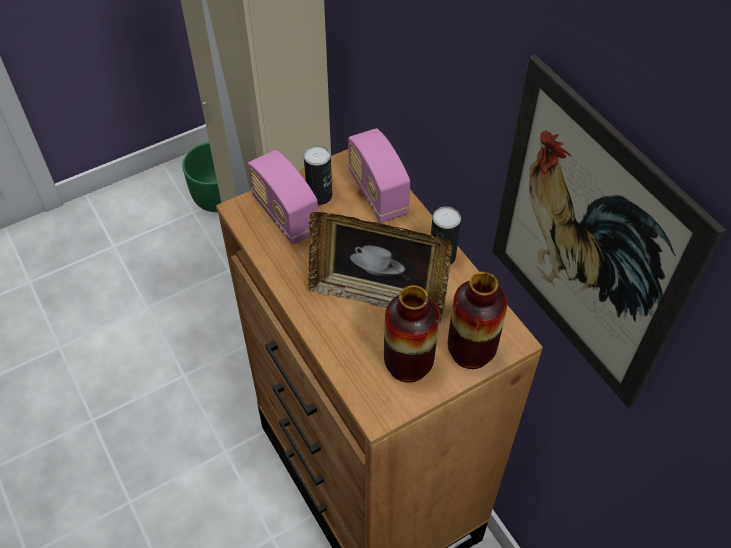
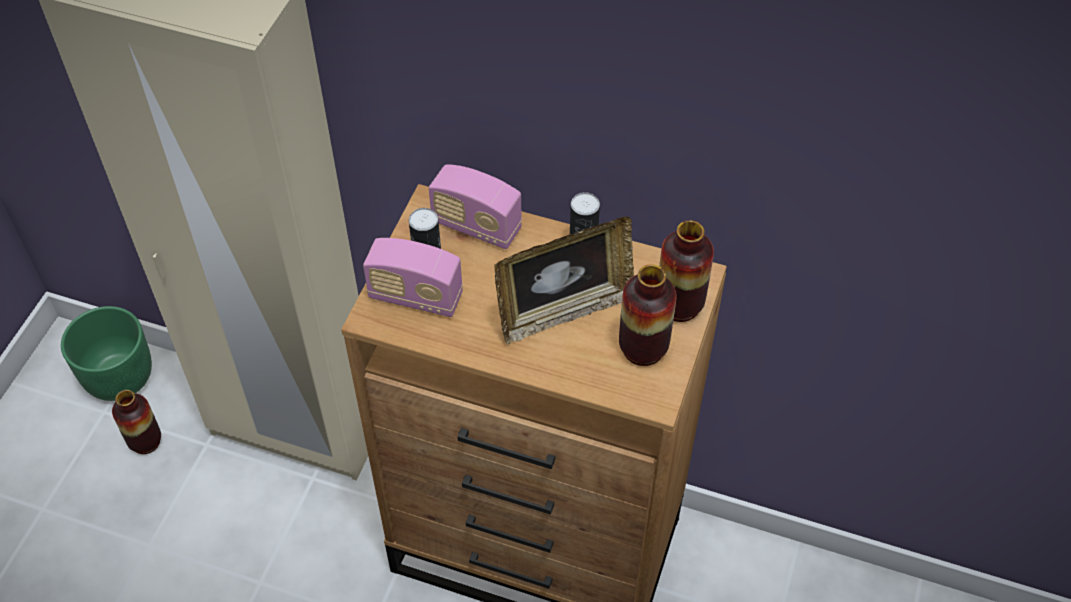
camera: 40 degrees left, 0 degrees up
picture [492,54,726,409] -> none
none -> vase [112,390,161,454]

